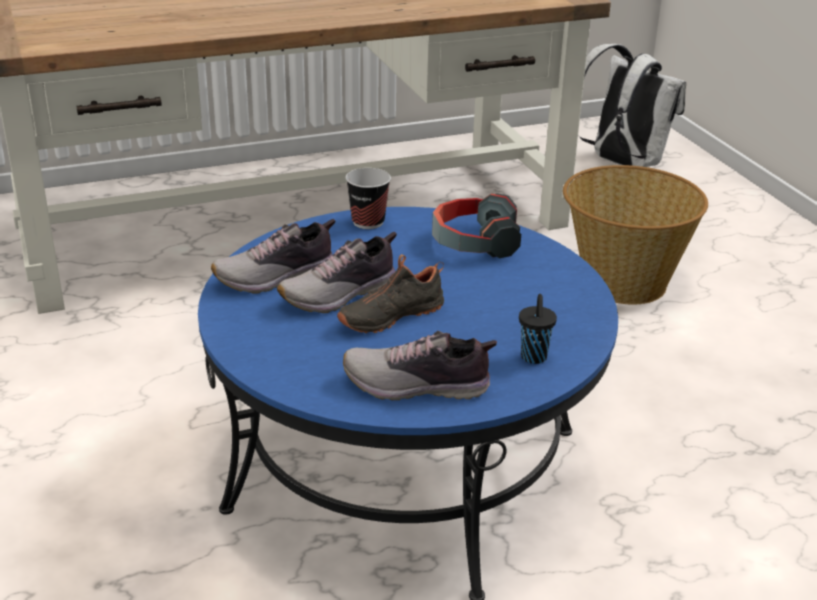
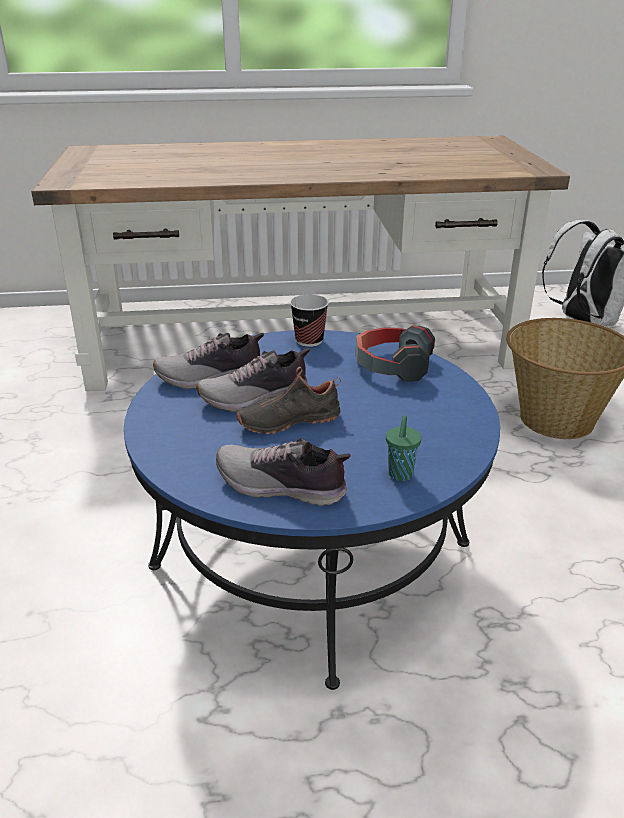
camera: 15 degrees right, 0 degrees up
black cup [519,294,557,364] -> green cup [386,415,422,481]

